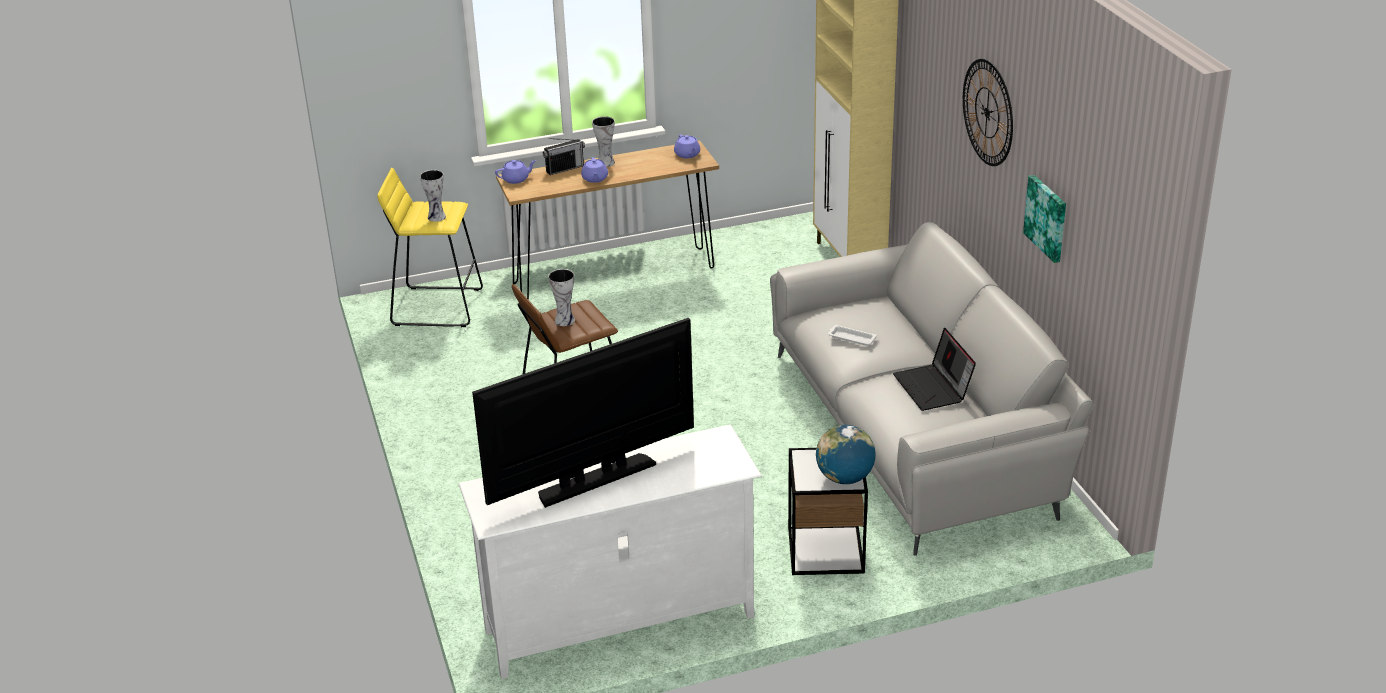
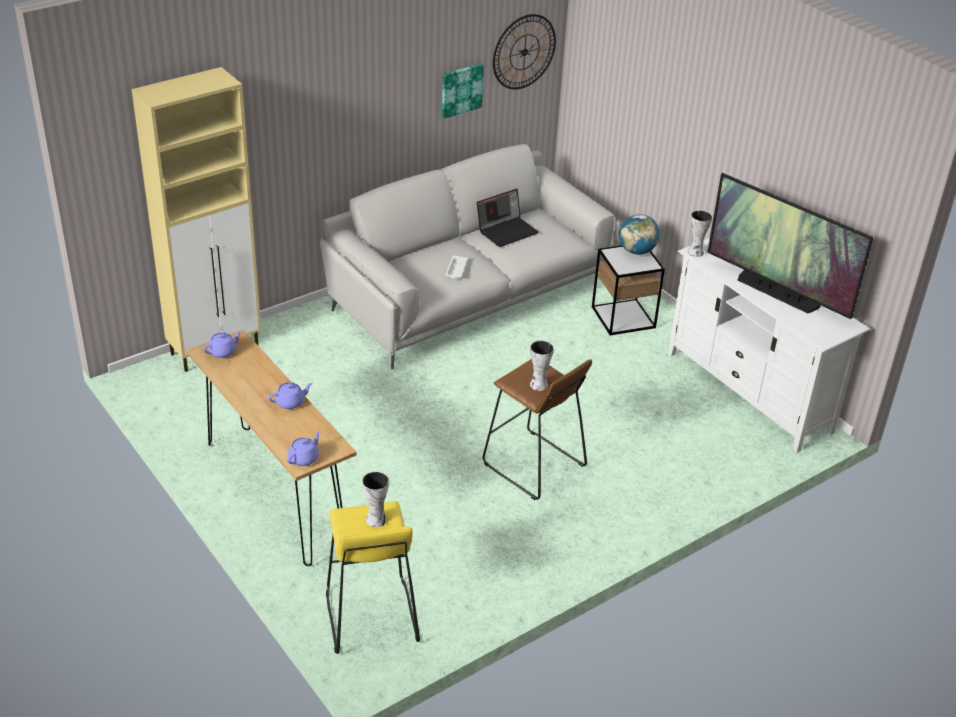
camera: 110 degrees left, 5 degrees up
purple teapot [495,160,536,184] -> purple teapot turned 75 degrees clockwise [287,431,321,466]
radio [543,138,585,175] -> none
vase [592,116,615,167] -> vase moved to [687,210,713,257]
wall clock [963,59,1013,166] -> wall clock moved to [493,14,556,89]

